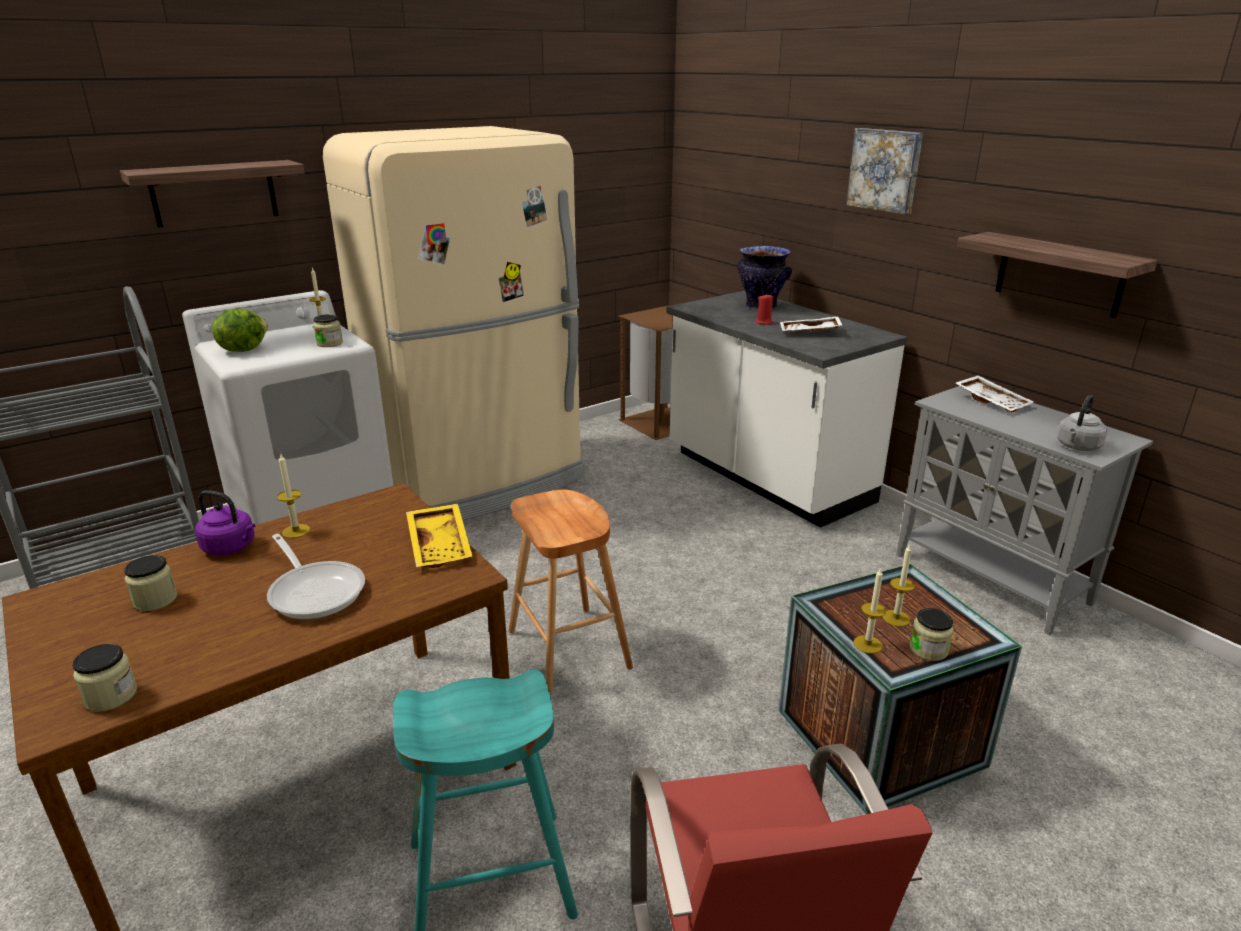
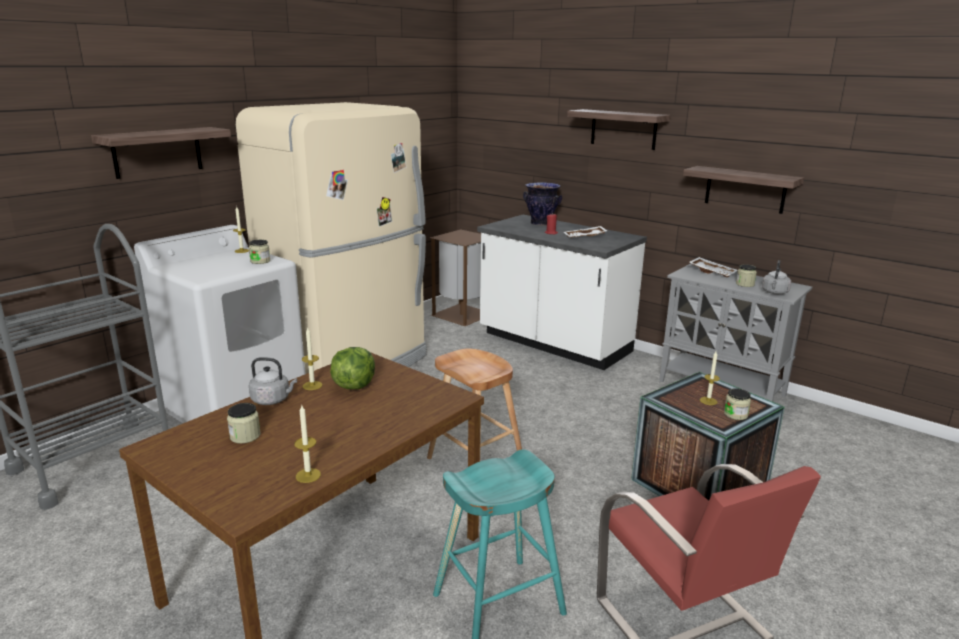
camera: 15 degrees left, 5 degrees down
jar [72,644,137,712] -> jar moved to [736,264,757,287]
purple kettle [195,490,255,555] -> grey kettle [249,357,297,405]
lettuce [212,309,268,352] -> lettuce moved to [330,347,375,389]
frying pan [267,534,365,619] -> none
yellow tray [406,504,473,568] -> none
picture [846,128,923,215] -> shelf [567,109,671,150]
candle [853,568,886,654] -> candle moved to [294,405,321,483]

